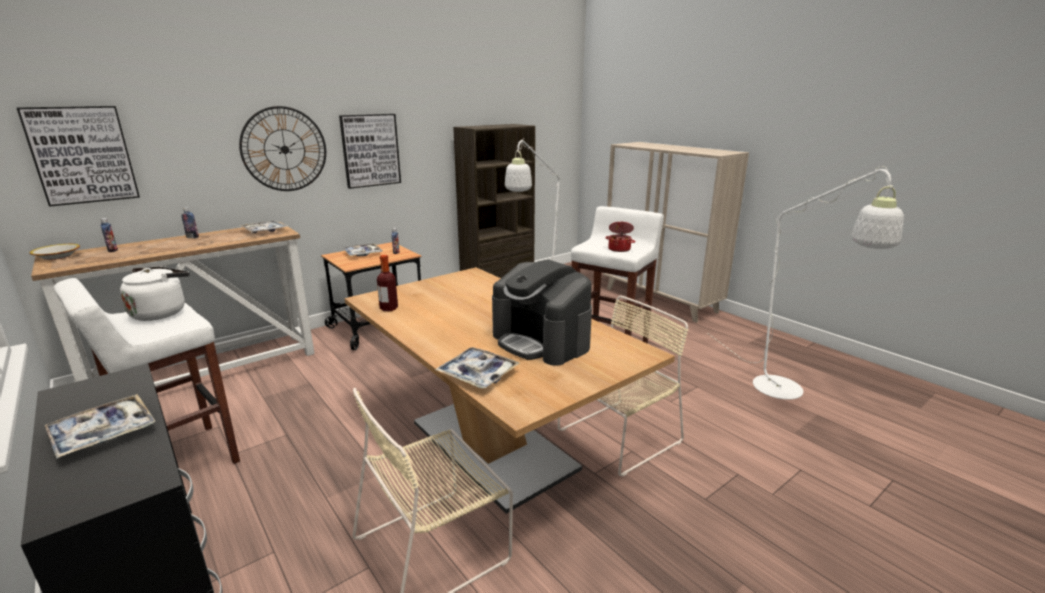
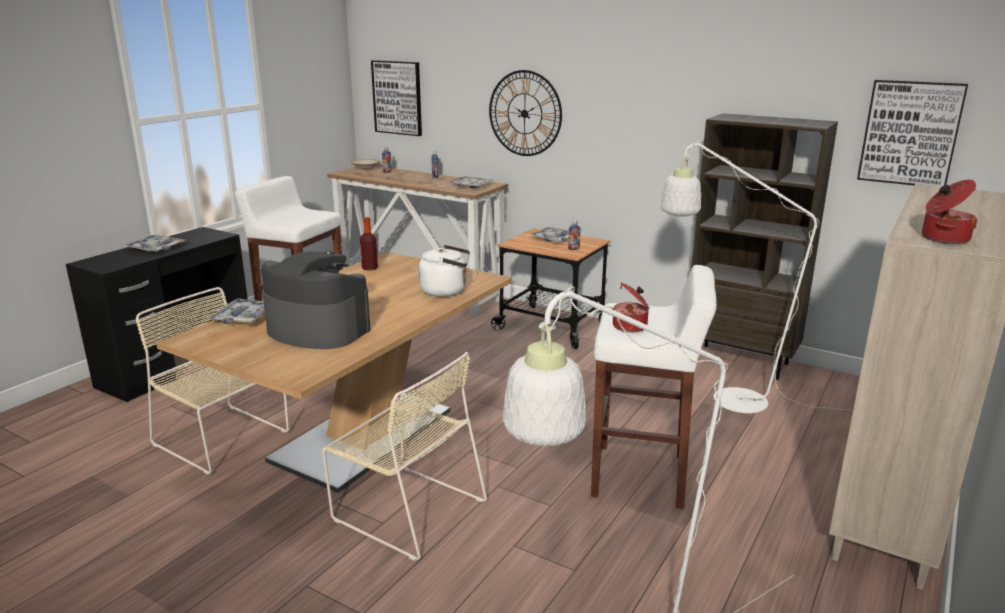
camera: 70 degrees right, 0 degrees up
white kettle [120,267,190,321] -> white kettle moved to [419,245,470,297]
picture [339,114,401,189] -> picture moved to [857,80,968,186]
coffee machine [492,260,592,366] -> coffee machine turned 90 degrees clockwise [261,251,370,349]
none -> cooking pot [922,180,978,244]

